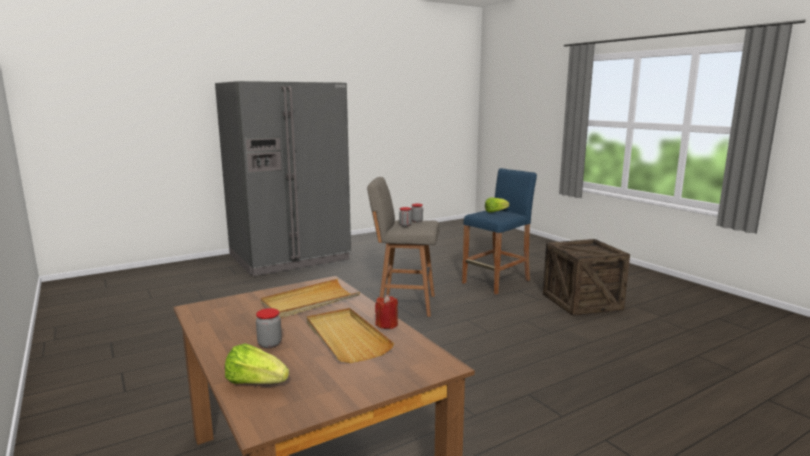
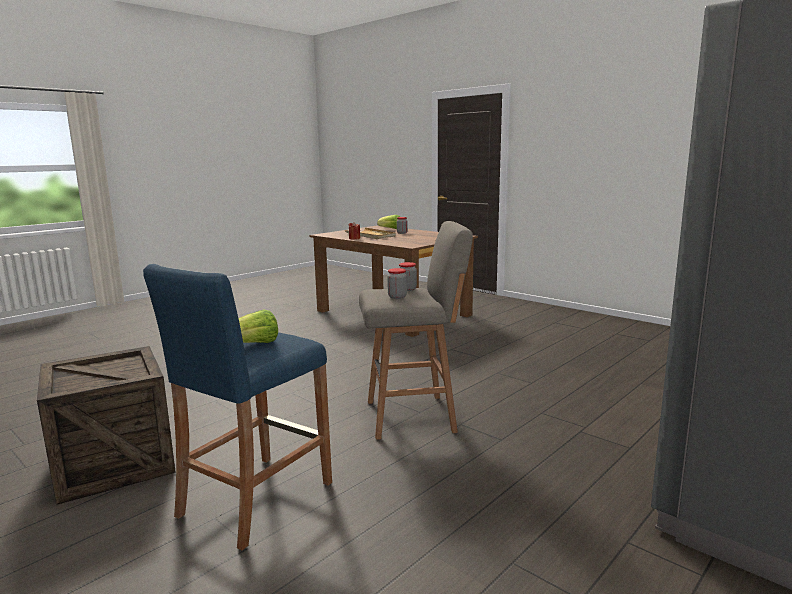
camera: 165 degrees right, 0 degrees up
beige tray [261,279,360,318] -> none

